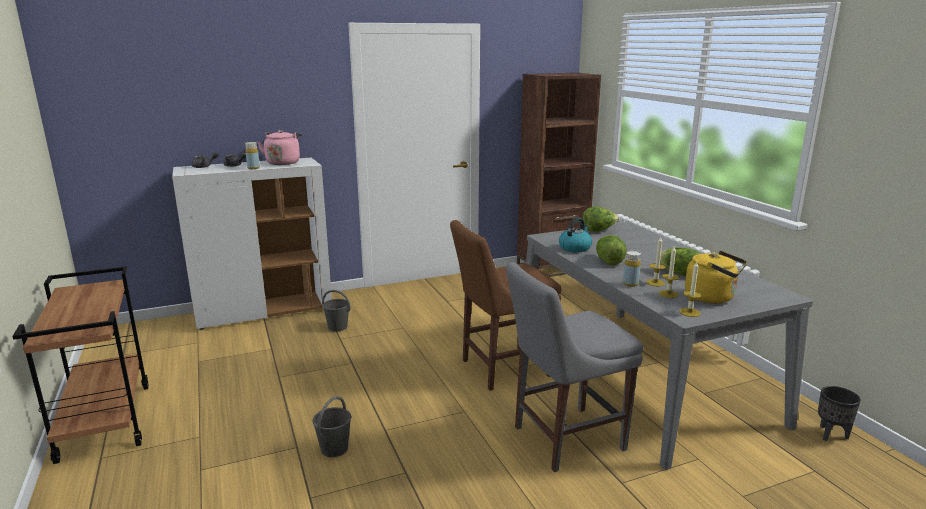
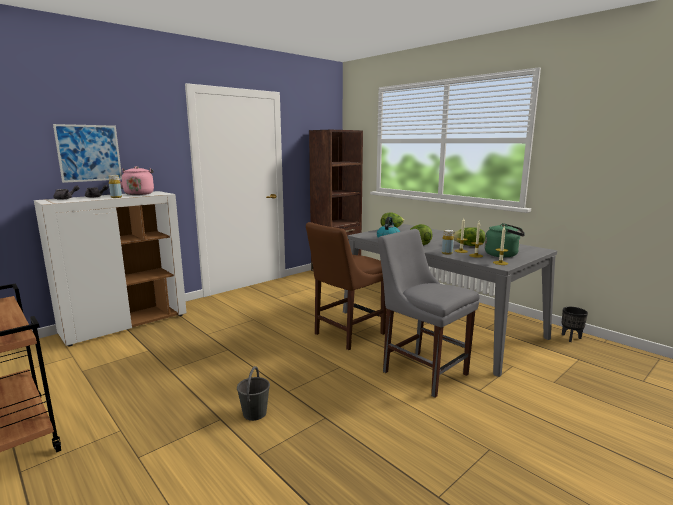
camera: 20 degrees left, 5 degrees down
grey bucket [322,290,350,332] -> none
grey chair [506,262,643,472] -> grey chair turned 90 degrees clockwise [378,229,480,398]
yellow kettle [685,251,747,304] -> green kettle [484,223,525,257]
none -> picture [53,124,122,183]

